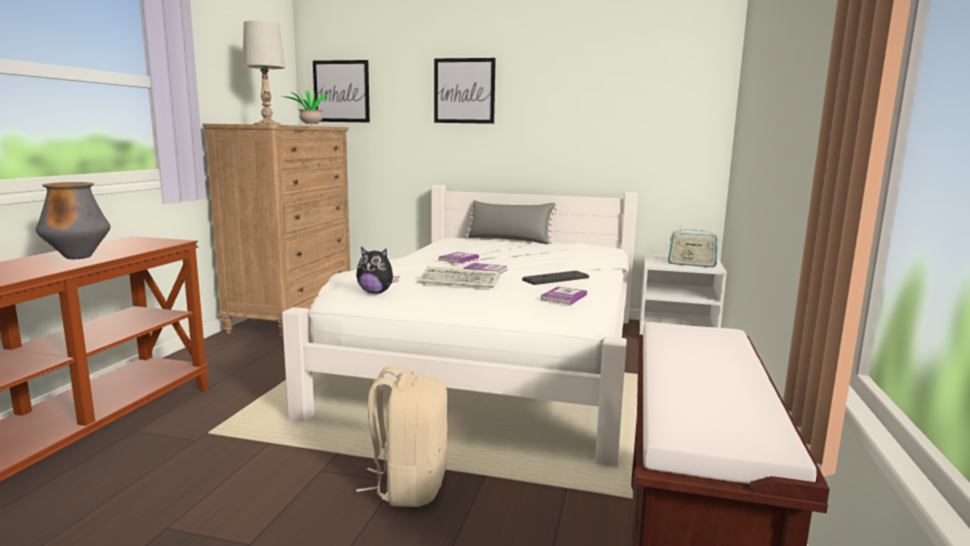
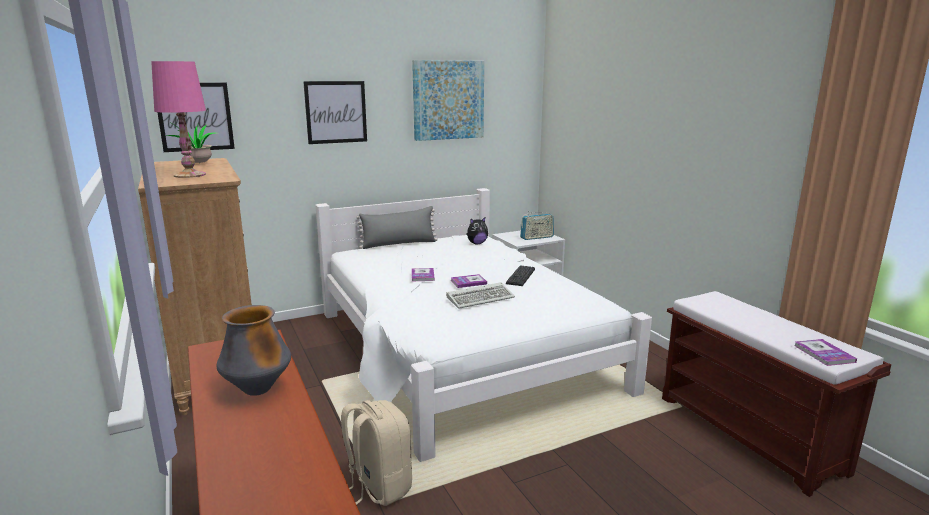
camera: 40 degrees left, 5 degrees up
white table lamp [242,21,285,125] -> pink table lamp [151,61,206,178]
plush toy [356,247,399,294] -> plush toy moved to [466,217,488,244]
beige backpack [356,367,448,507] -> beige backpack moved to [341,400,412,506]
book [541,286,587,305] -> book moved to [795,339,857,366]
none -> picture [412,60,484,141]

